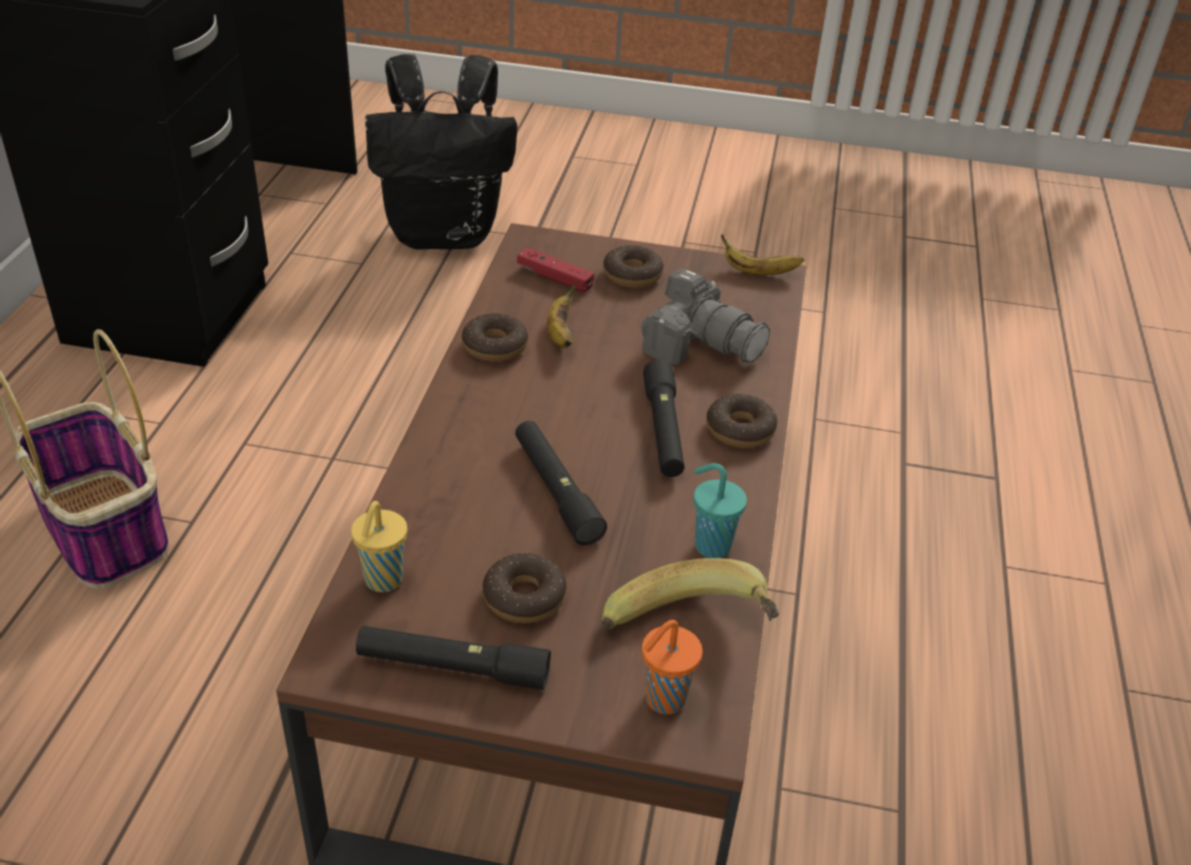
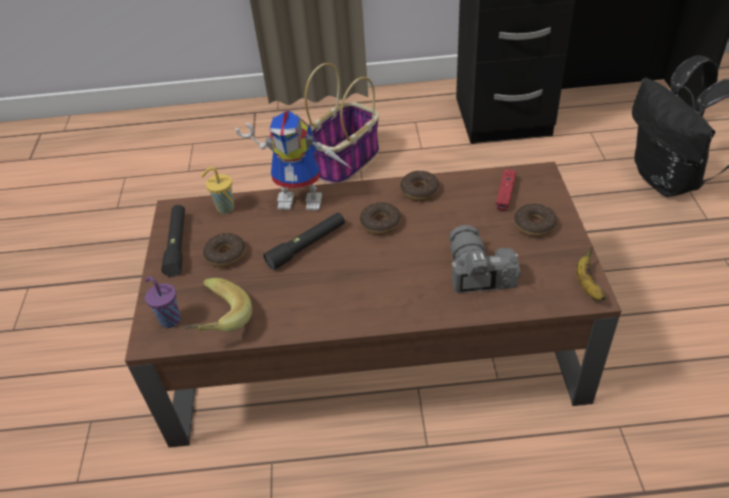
camera: 80 degrees right, 5 degrees up
banana [547,283,576,348] -> none
camera [641,269,770,365] -> camera turned 150 degrees clockwise [449,225,521,293]
orange cup [642,620,702,714] -> purple cup [145,276,181,328]
black flashlight [643,359,684,477] -> none
turquoise cup [694,463,747,558] -> none
donut [706,394,777,448] -> donut moved to [360,202,401,235]
none -> toy robot [235,110,352,210]

